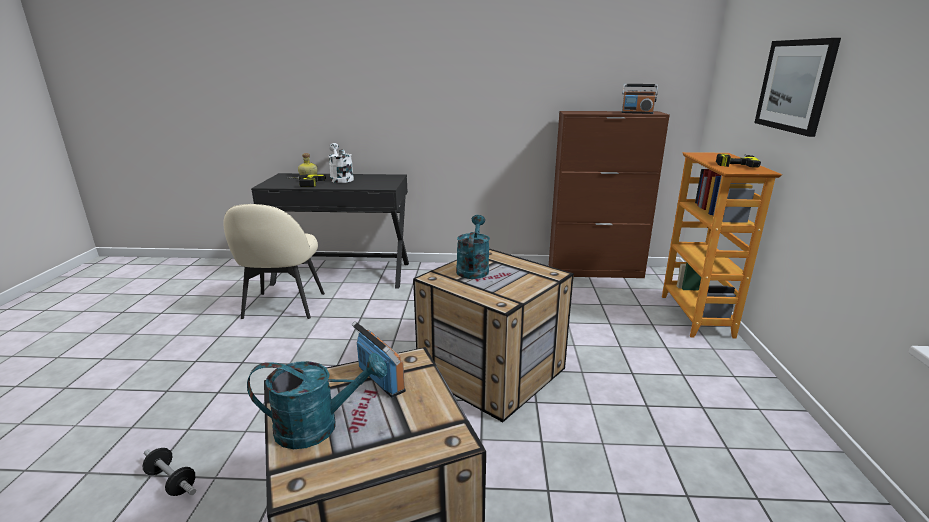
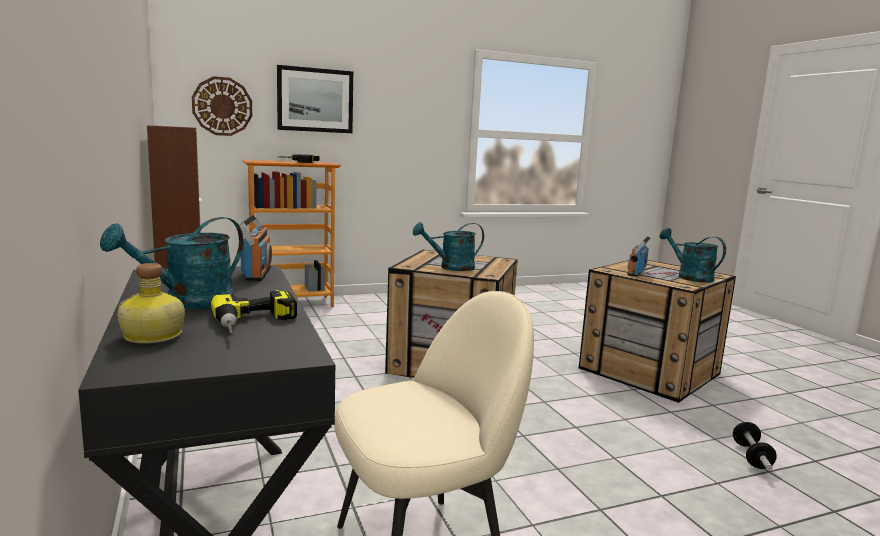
camera: 115 degrees left, 10 degrees down
white watering can [329,143,354,183] -> turquoise watering can [100,217,244,309]
radio [622,84,658,114] -> radio moved to [239,214,272,281]
none -> wall clock [192,76,252,136]

